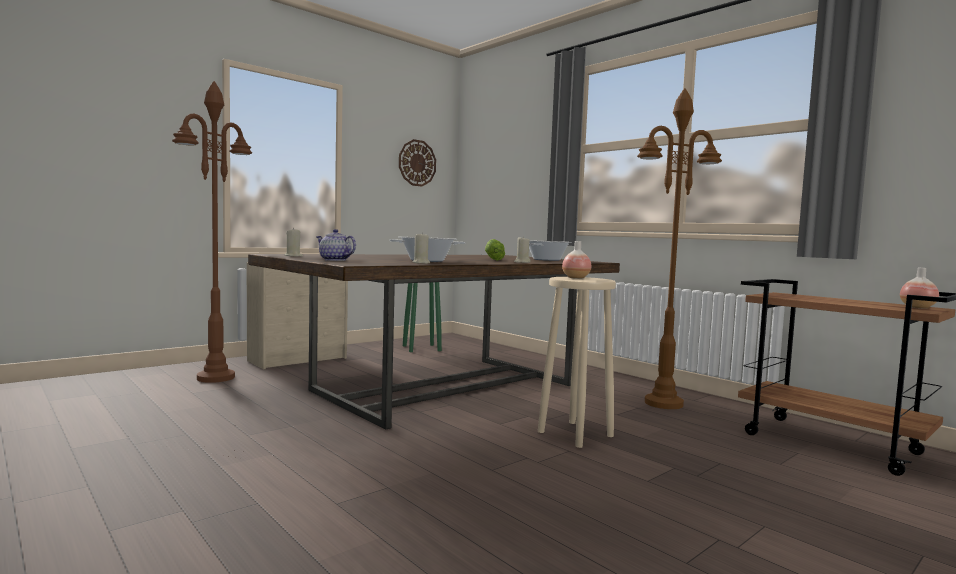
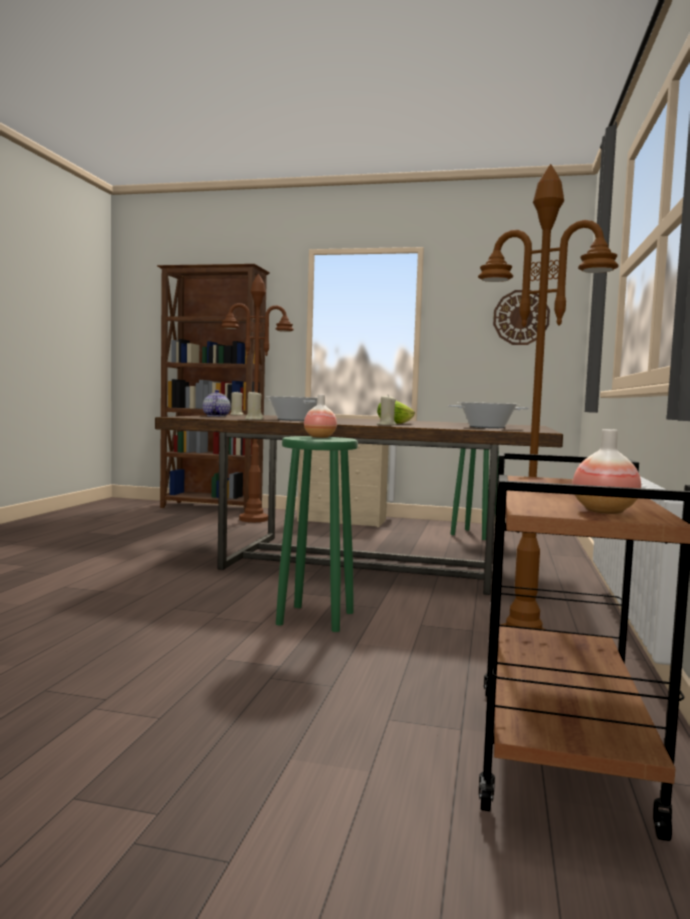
camera: 55 degrees right, 0 degrees up
beige stool [538,277,616,448] -> green stool [276,436,358,632]
none -> brown bookcase [157,264,270,512]

